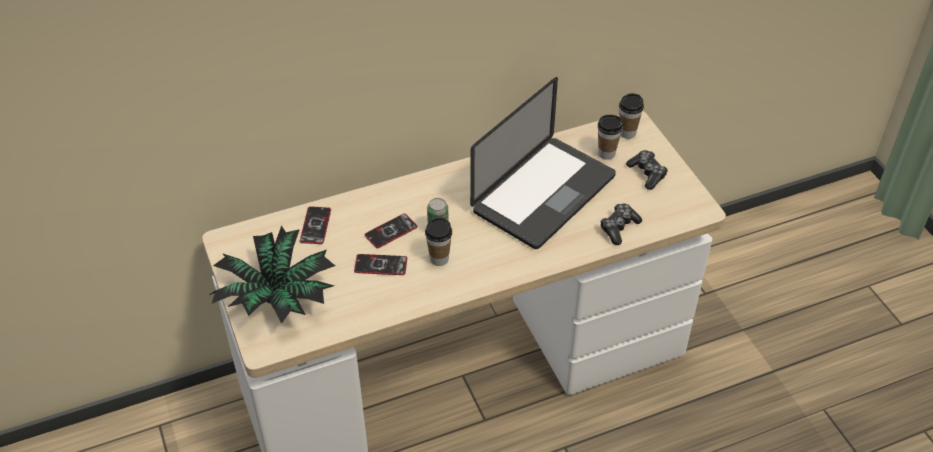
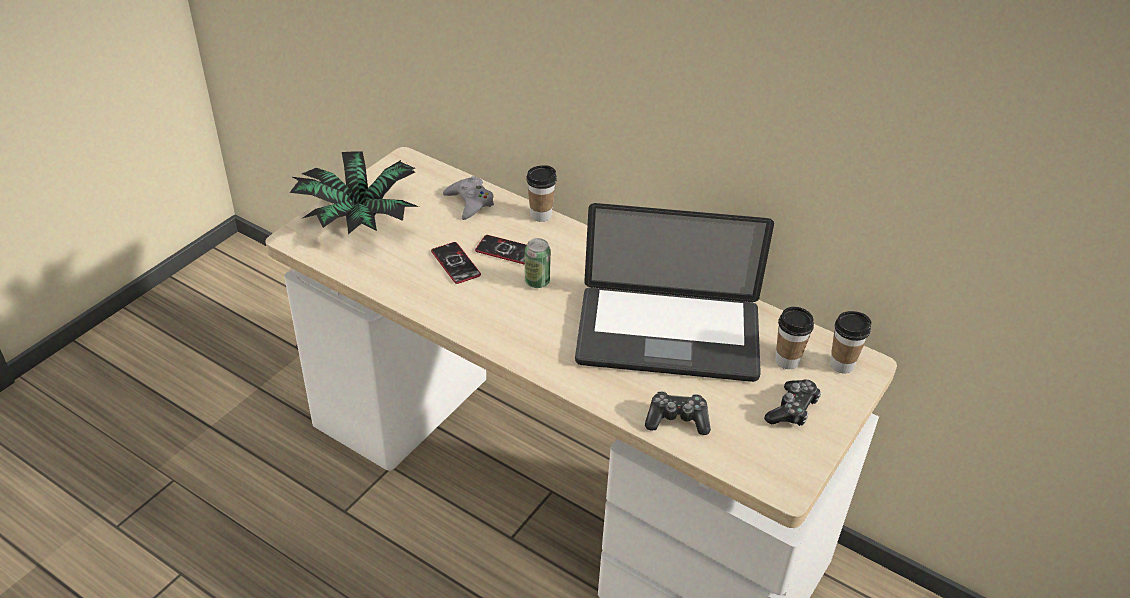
camera: 55 degrees right, 5 degrees down
phone [300,207,331,244] -> grey game controller [443,176,494,220]
cup [425,217,452,266] -> cup moved to [526,165,557,222]

